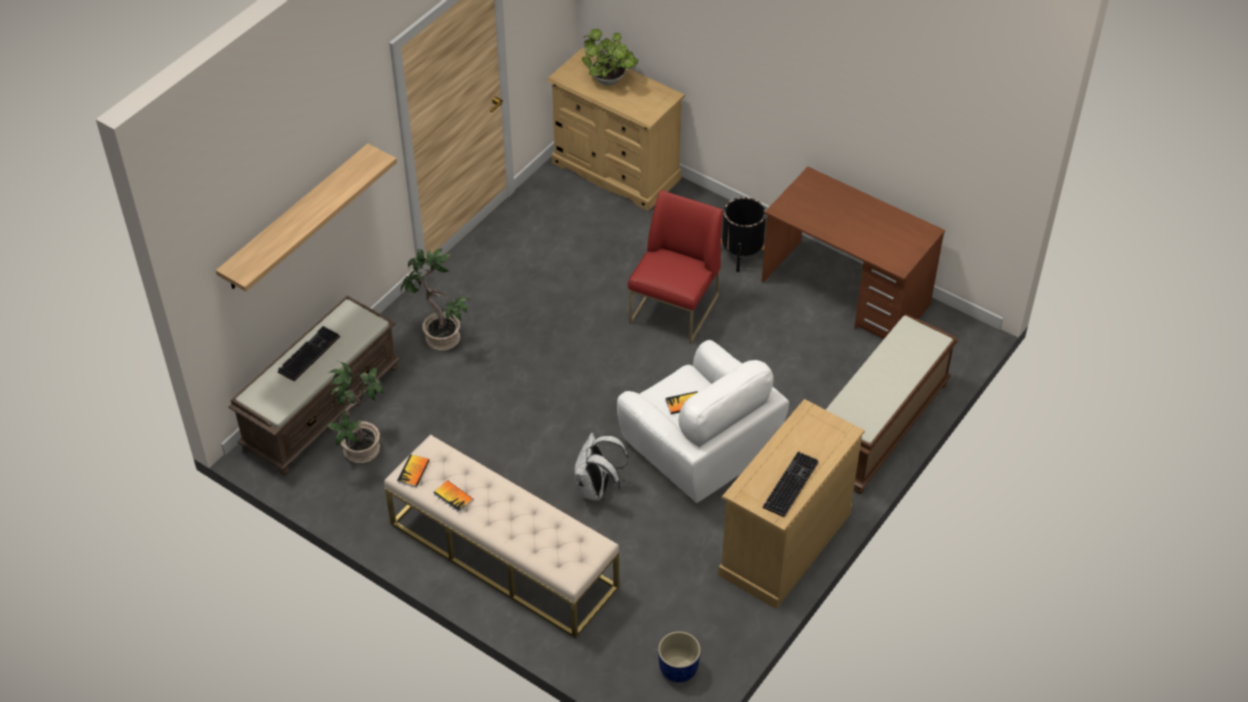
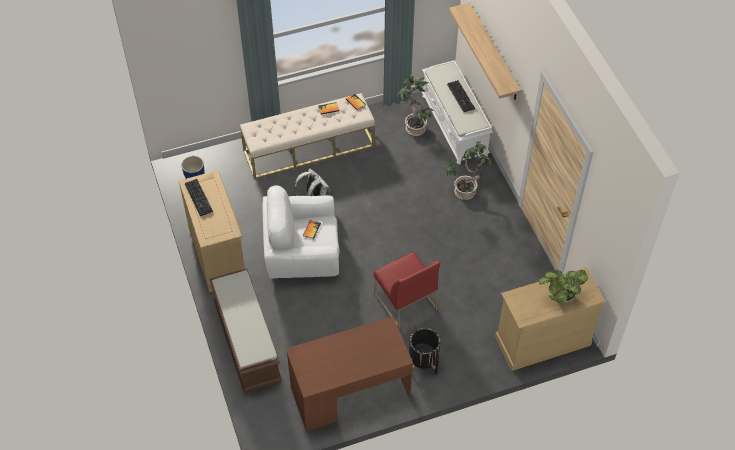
camera: 125 degrees right, 5 degrees up
brown bench [228,296,401,475] -> white bench [421,60,493,165]

